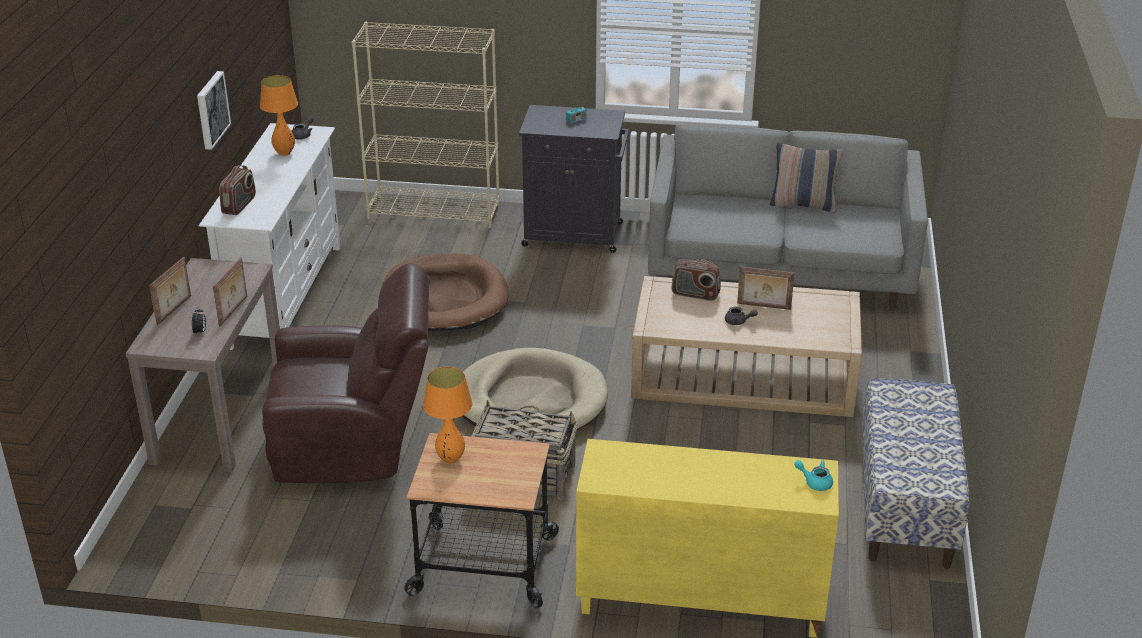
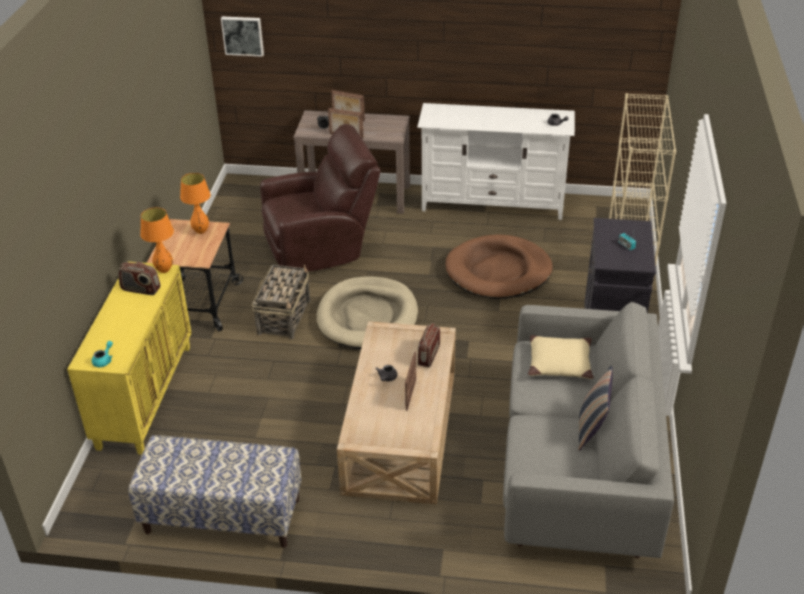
camera: 90 degrees right, 5 degrees up
picture [197,71,231,150] -> picture moved to [221,16,264,57]
radio [219,165,256,215] -> radio moved to [118,262,161,295]
orange table lamp [260,75,298,156] -> orange table lamp moved to [140,208,174,273]
brown armchair [262,263,430,483] -> brown armchair turned 105 degrees counterclockwise [260,124,381,272]
none -> beige pillow [528,335,594,379]

